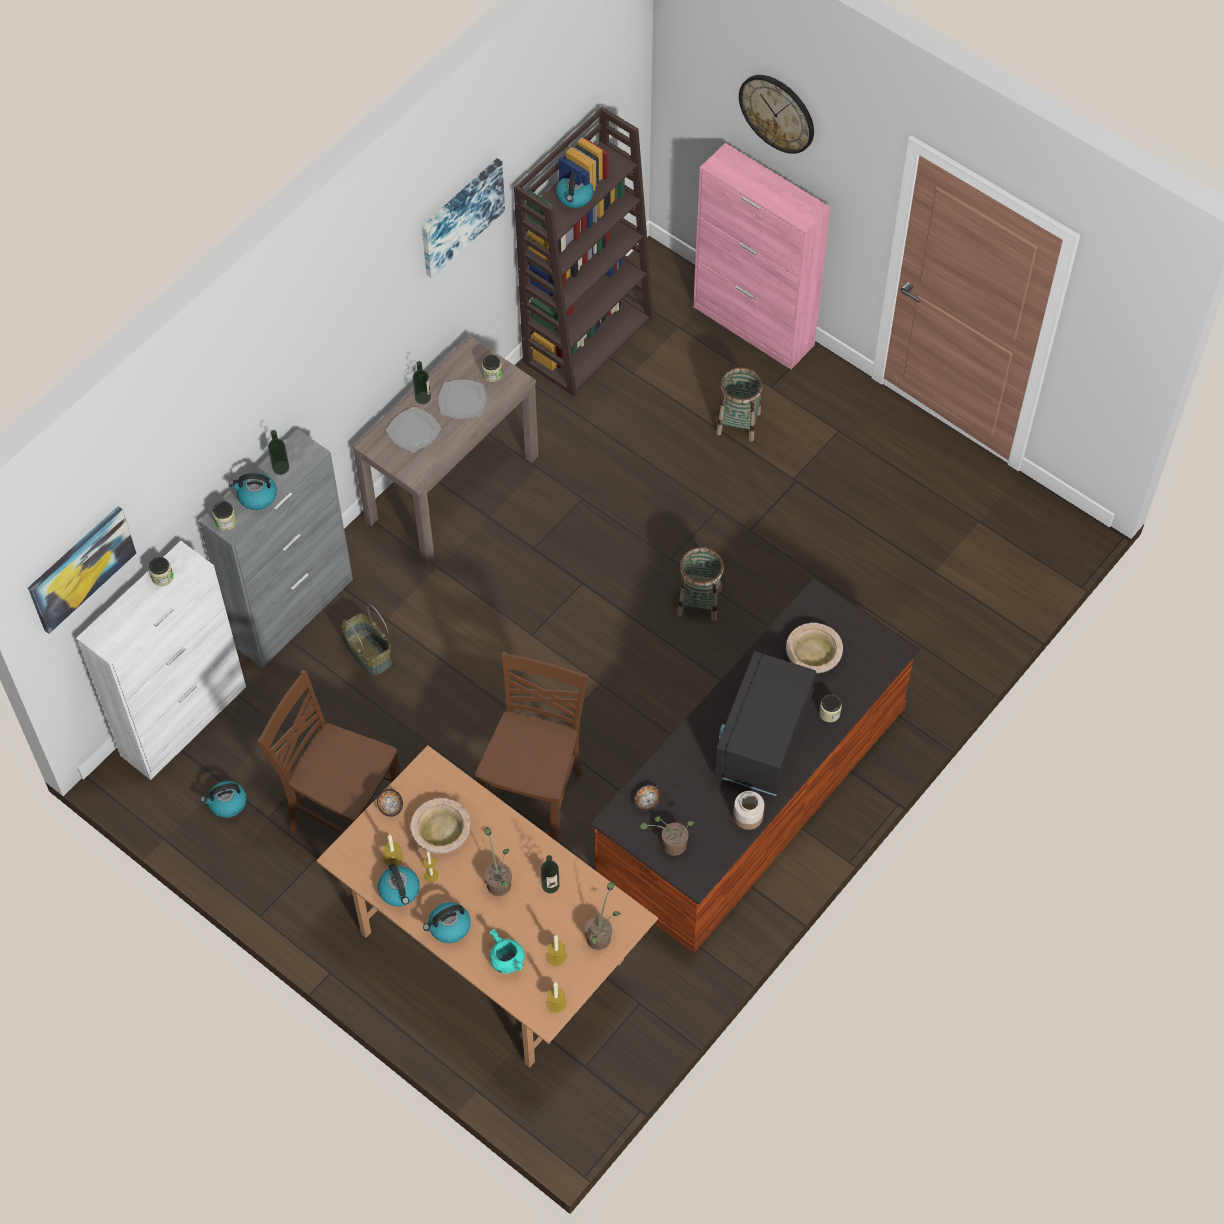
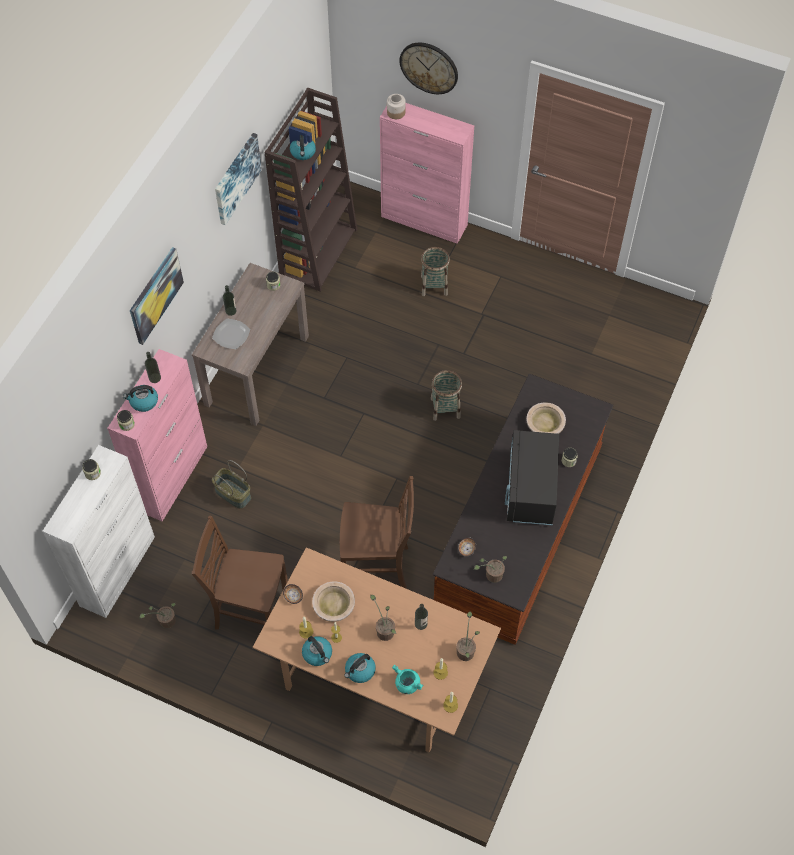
camera: 15 degrees left, 0 degrees up
picture [28,506,137,634] -> picture moved to [130,247,184,345]
grey cabinet [199,429,353,668] -> pink cabinet [107,349,207,521]
kettle [200,781,246,818] -> potted plant [139,603,176,628]
plate [438,380,486,419] -> none
brown chair [475,652,589,843] -> brown chair turned 90 degrees clockwise [340,476,414,589]
jar [733,791,764,830] -> jar moved to [387,94,405,119]

